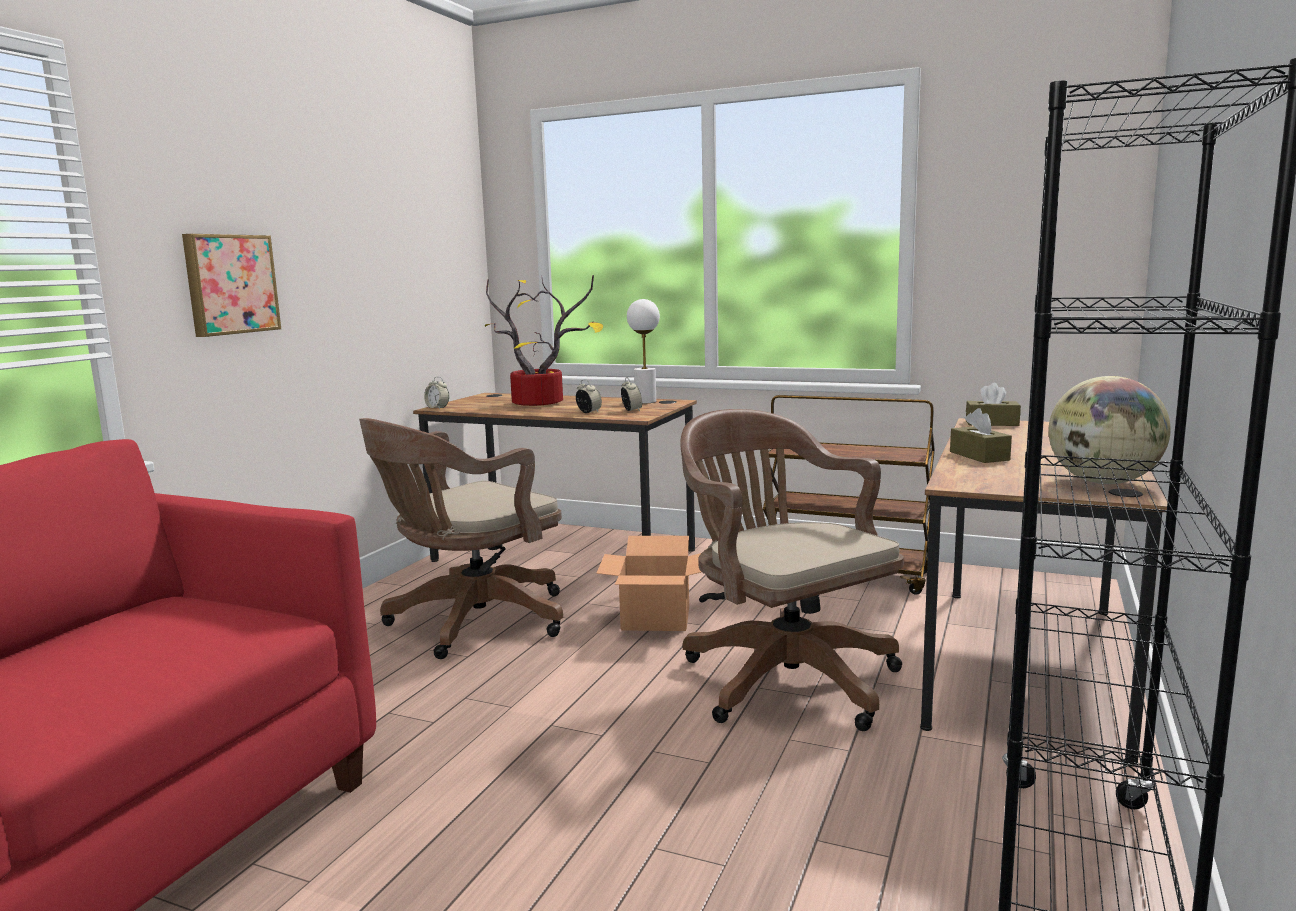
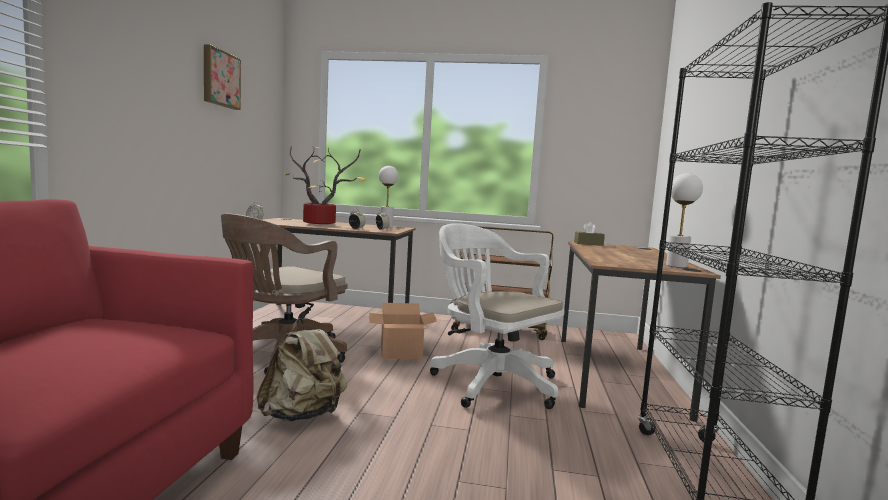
camera: 15 degrees left, 5 degrees down
picture [182,234,281,337] -> picture moved to [204,44,241,110]
brown office chair [680,409,904,731] -> white office chair [430,223,565,409]
brown tissue box [950,408,1012,463] -> none
globe [1049,376,1171,484] -> white table lamp [666,173,703,268]
none -> beige backpack [257,318,347,422]

